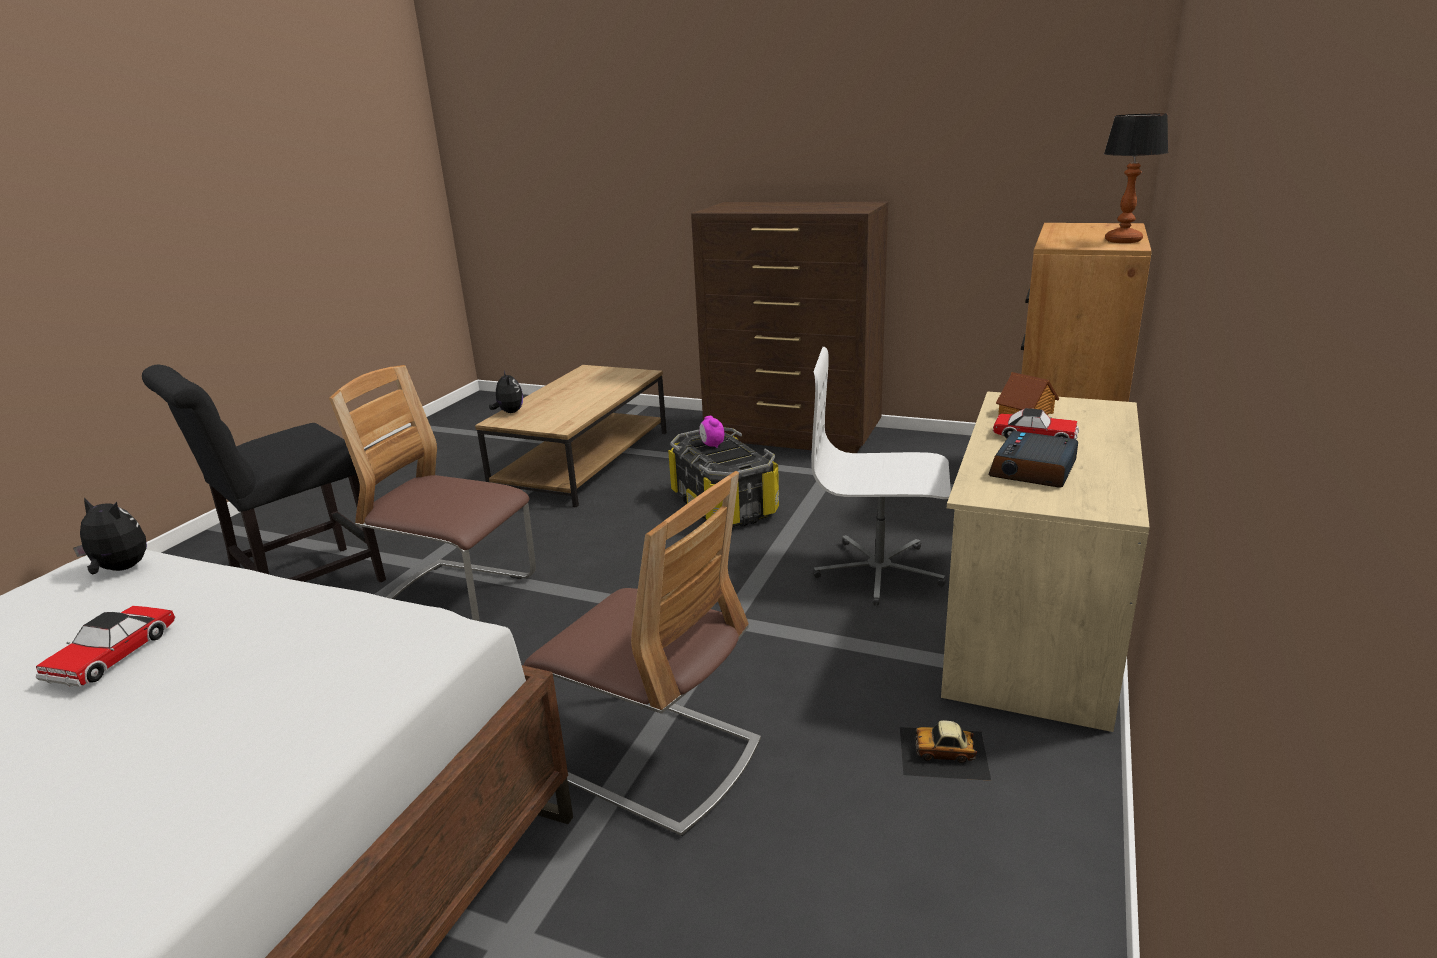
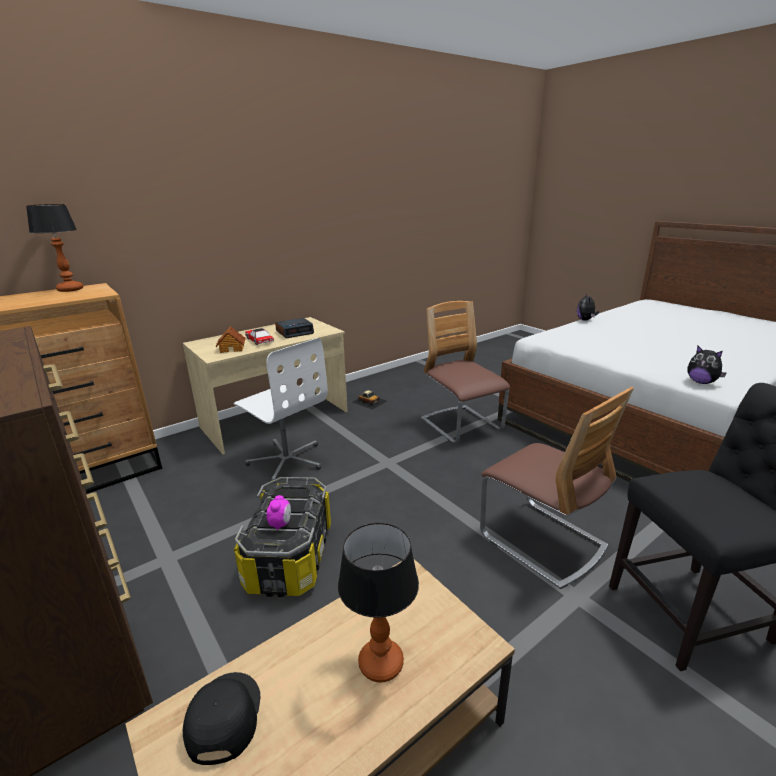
camera: 150 degrees left, 0 degrees up
toy car [36,606,176,687] -> none
plush toy [489,370,523,413] -> plush toy moved to [577,294,599,321]
none -> black cap [183,672,260,765]
none -> table lamp [338,523,419,683]

